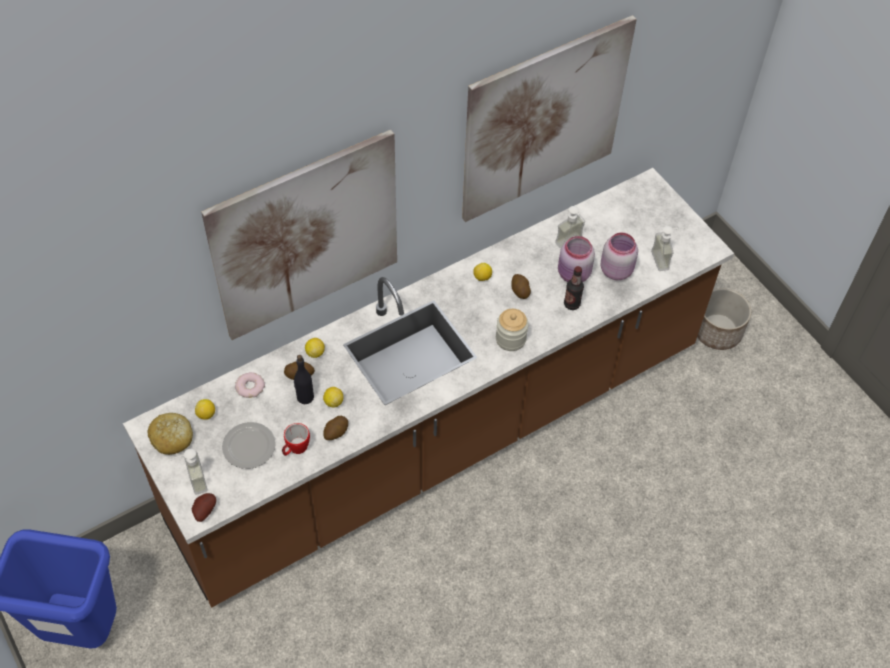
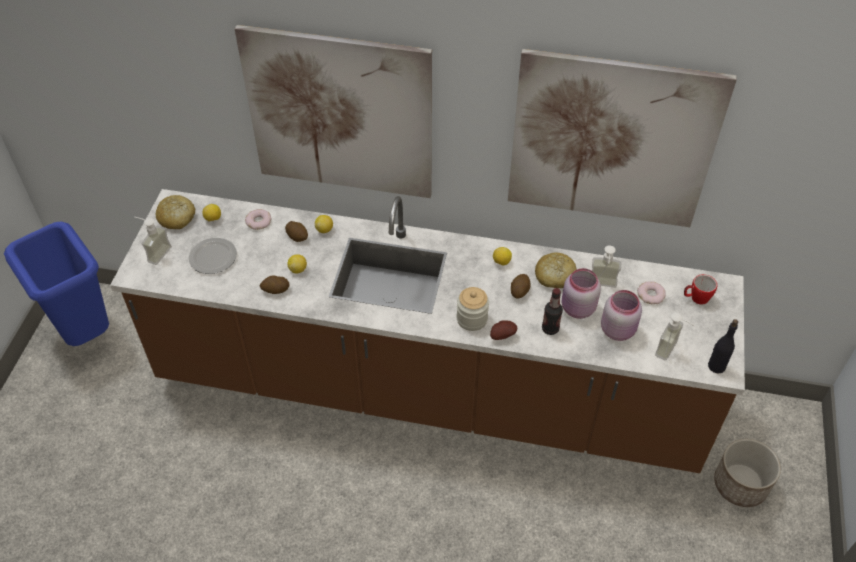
camera: 45 degrees right, 5 degrees down
potato [192,493,216,522] -> potato moved to [490,320,517,340]
mug [282,423,310,456] -> mug moved to [684,274,717,305]
black bottle [294,355,314,404] -> black bottle moved to [708,319,738,373]
none -> bread [535,253,576,288]
none -> donut [637,281,666,304]

